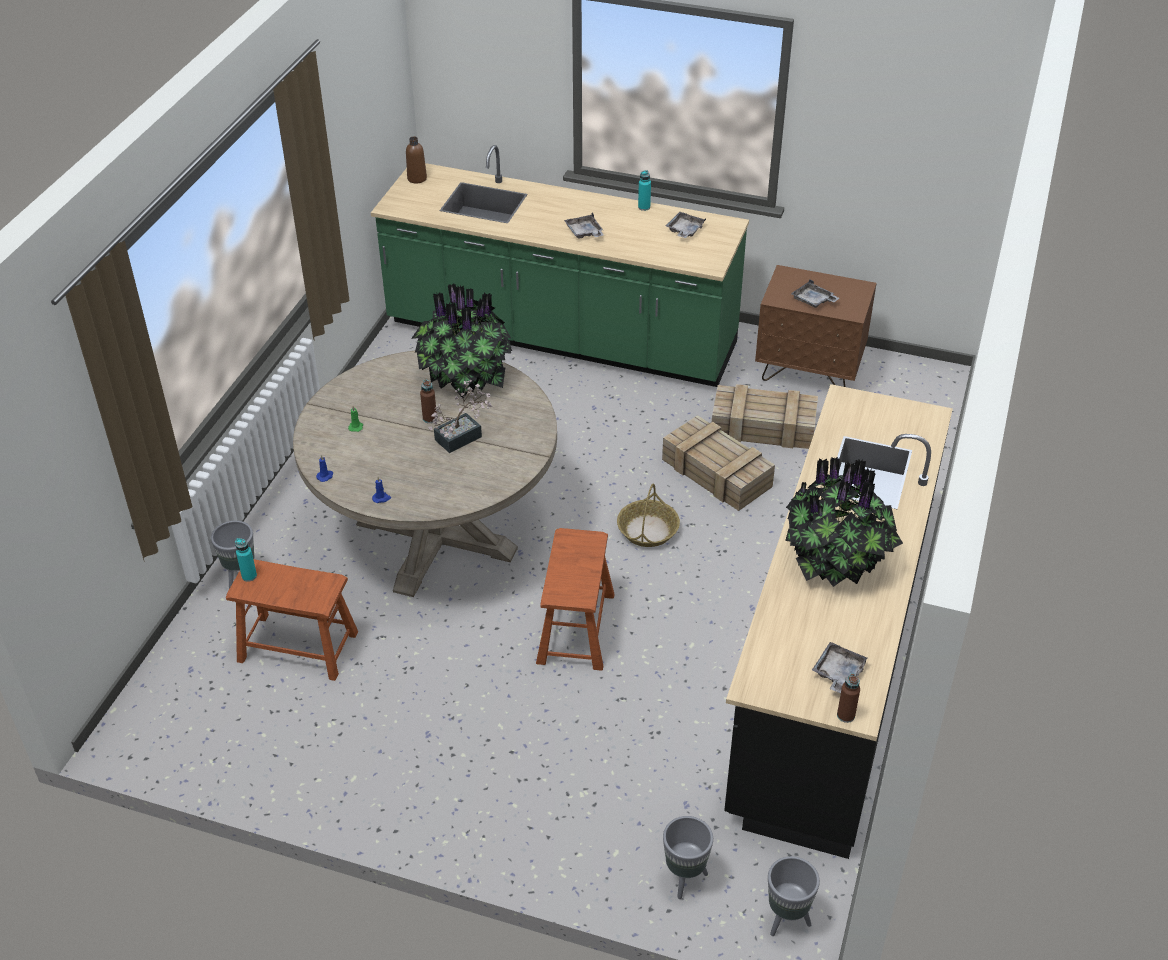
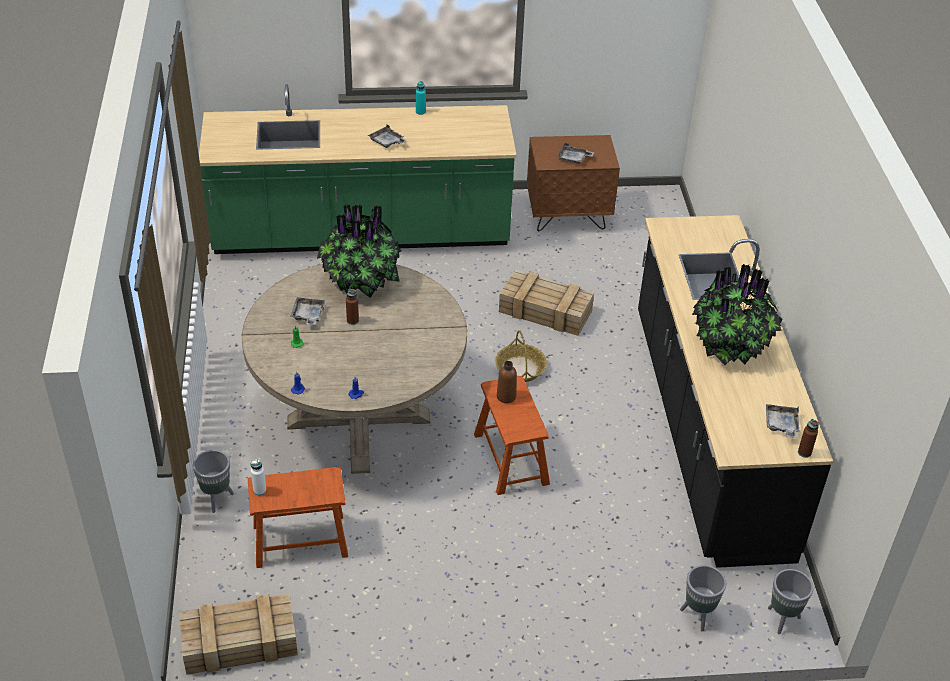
camera: 25 degrees left, 0 degrees up
turquoise bottle [235,538,257,582] -> white bottle [251,459,266,496]
brown bottle [406,137,427,184] -> brown bottle moved to [497,361,517,403]
potted plant [429,380,492,453] -> none
grey tray [666,212,706,238] -> grey tray moved to [290,297,325,325]
crate [712,384,818,449] -> crate moved to [179,594,298,675]

